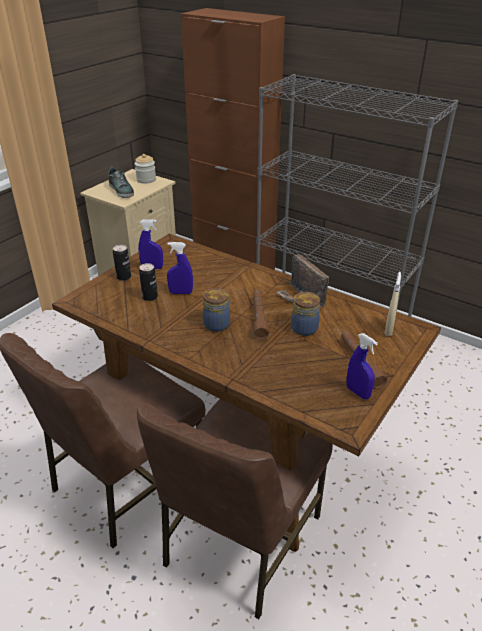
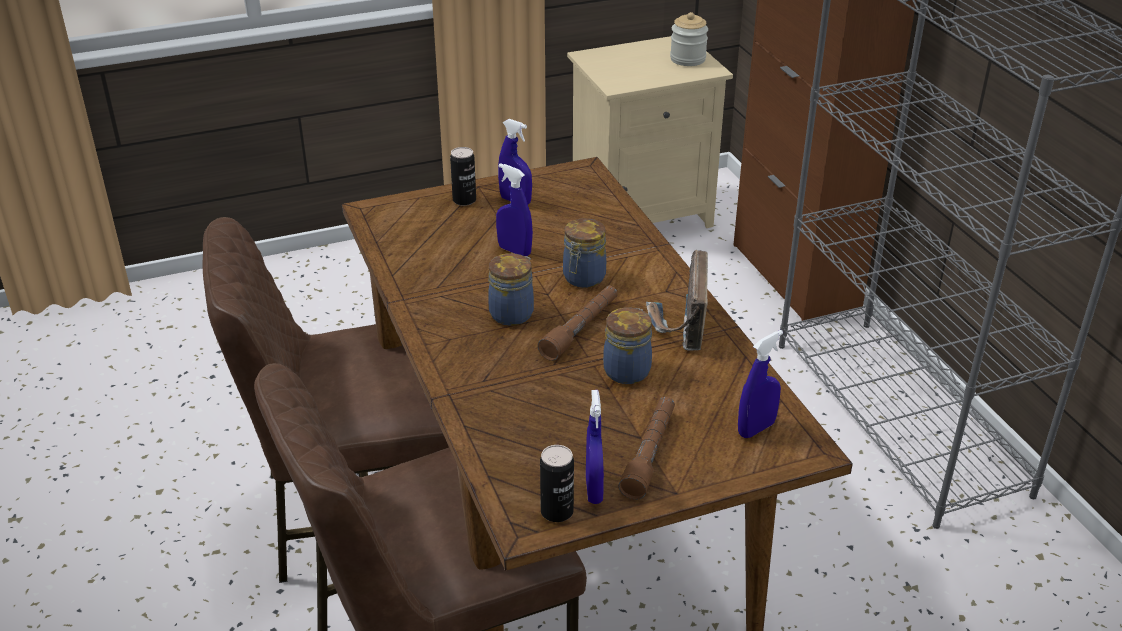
camera: 35 degrees right, 0 degrees up
shoe [108,166,134,198] -> none
can [139,263,158,301] -> can moved to [540,445,574,522]
beige spray bottle [384,272,401,336] -> blue spray bottle [738,330,783,438]
none -> jar [563,218,606,288]

